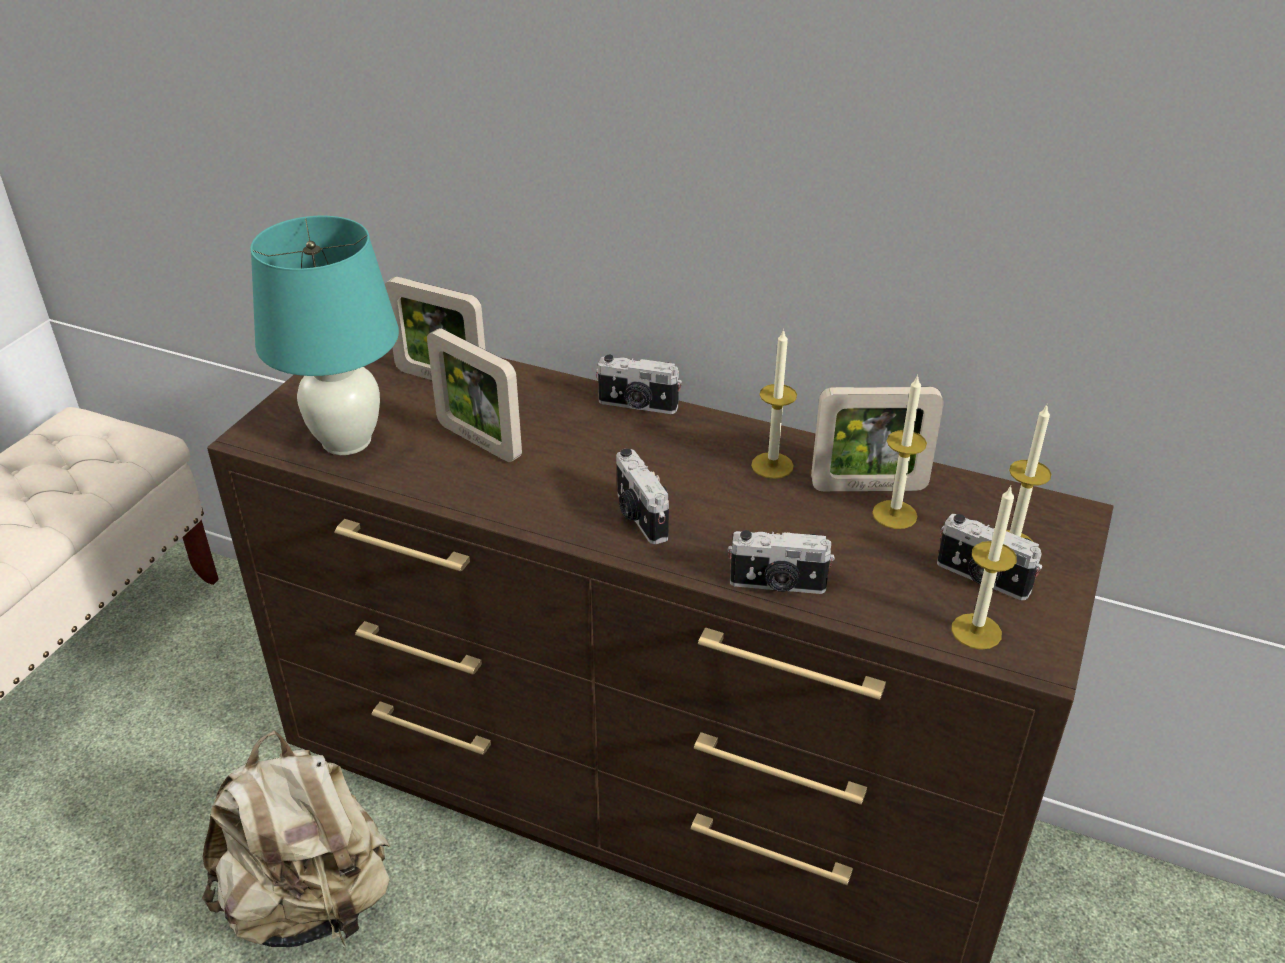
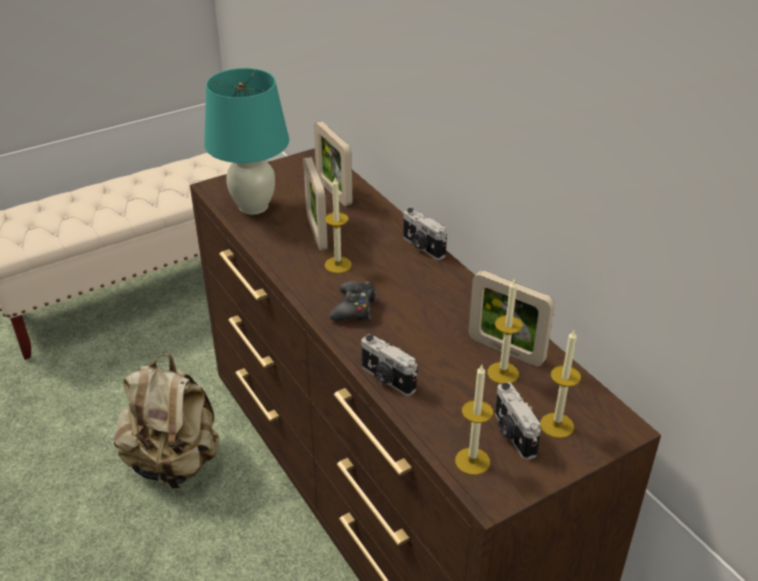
camera: 35 degrees right, 0 degrees up
camera [616,448,669,544] -> black game controller [329,281,377,321]
candle [751,329,797,479] -> candle moved to [325,178,352,273]

